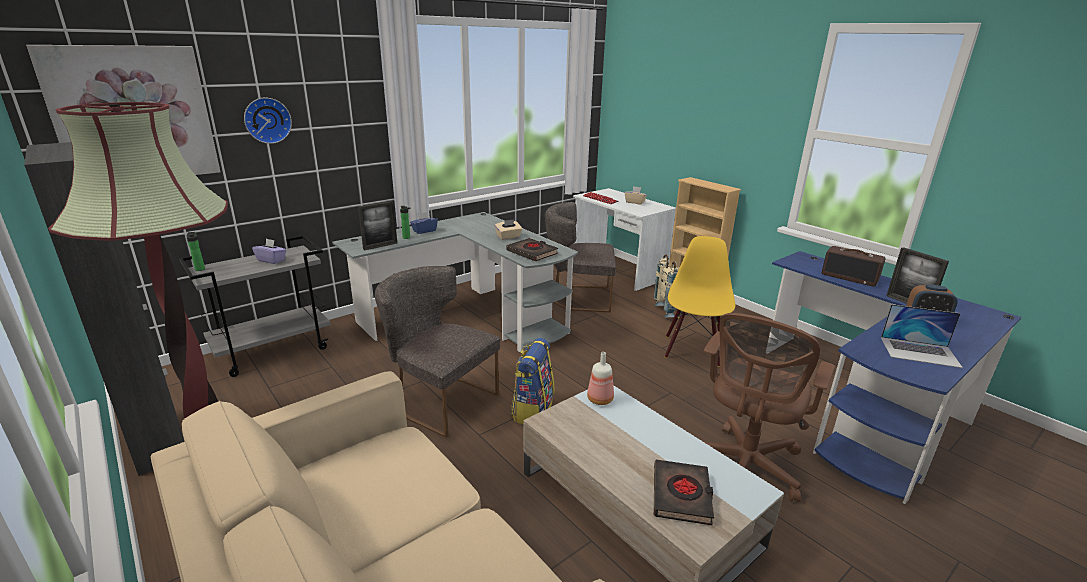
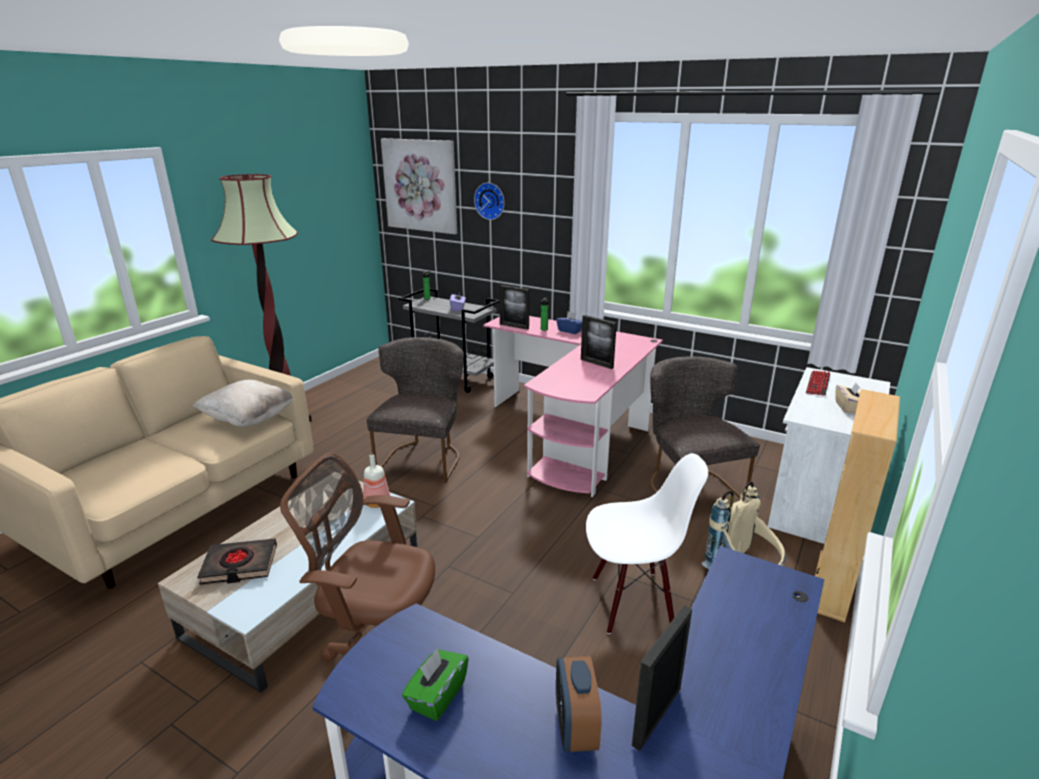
camera: 70 degrees right, 0 degrees up
black cabinet [24,142,185,476] -> none
grey desk [332,212,578,352] -> pink desk [483,316,663,497]
beige tissue box [495,219,522,240] -> picture frame [581,315,617,369]
black book [507,238,558,261] -> none
backpack [511,338,554,424] -> none
yellow chair [665,236,735,367] -> white chair [586,453,708,634]
radio [822,246,886,287] -> none
laptop [881,304,963,368] -> green tissue box [402,648,469,721]
none -> beige pillow [193,380,293,427]

